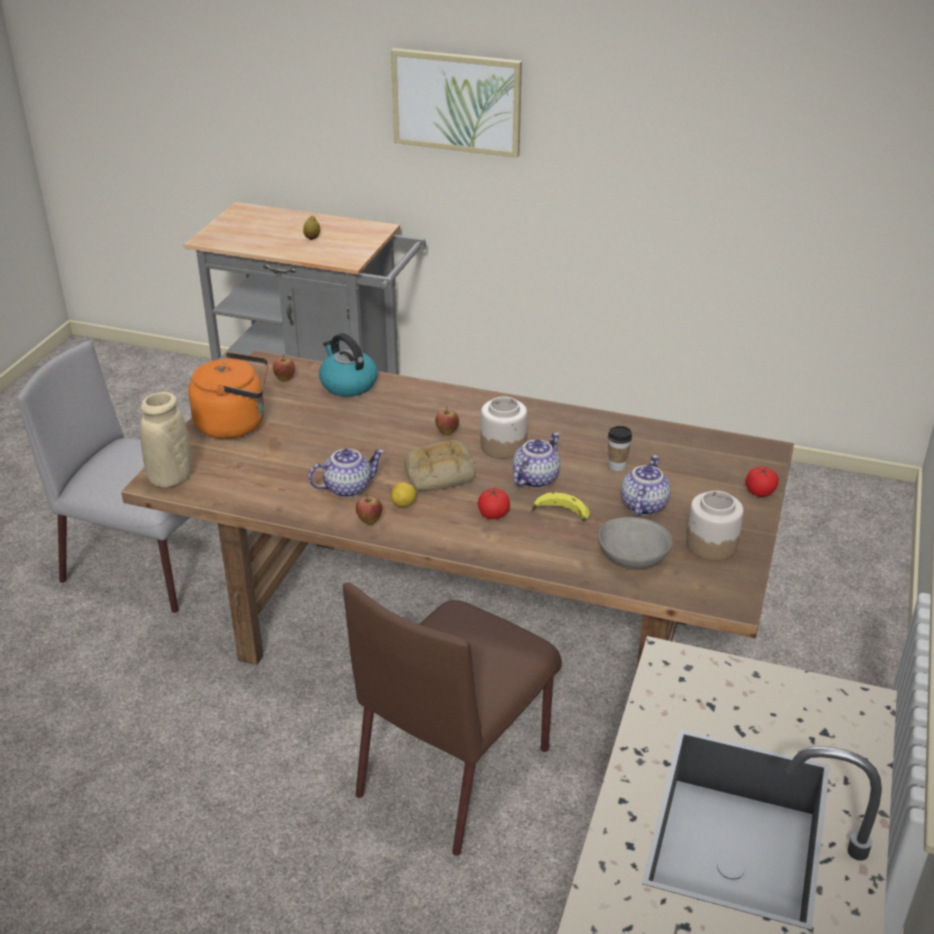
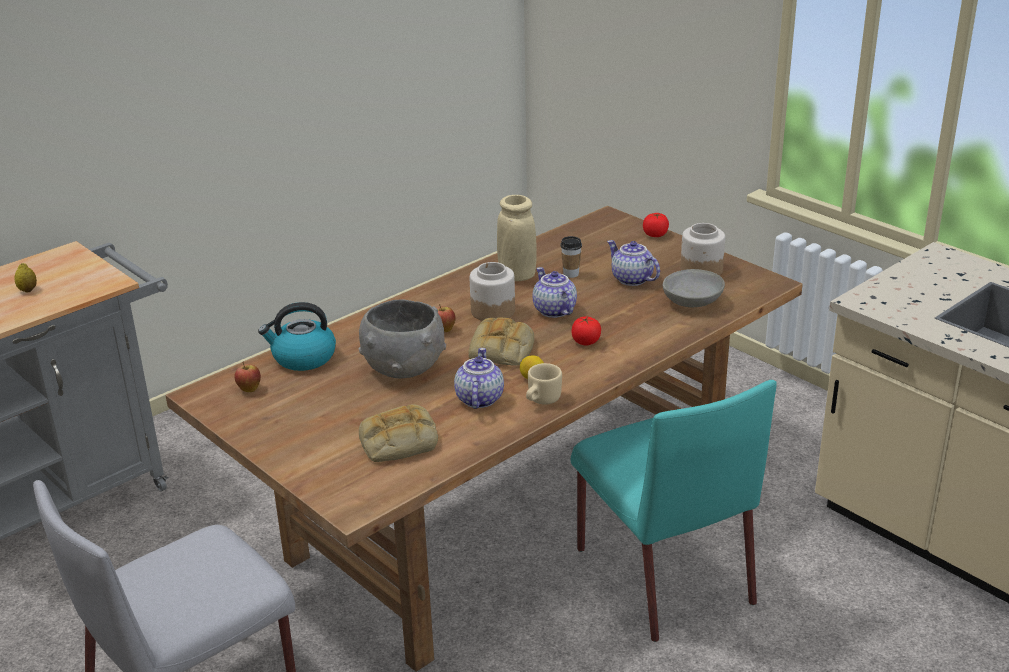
camera: 60 degrees left, 5 degrees down
beige vase [140,392,192,488] -> beige vase moved to [497,195,537,281]
orange kettle [188,352,268,439] -> none
brown chair [343,583,562,856] -> turquoise chair [570,380,777,642]
apple [356,494,382,525] -> beige mug [526,363,562,405]
picture [391,48,522,158] -> none
banana [531,492,590,521] -> none
none -> grey bowl [359,299,446,378]
none -> bread [359,404,438,462]

